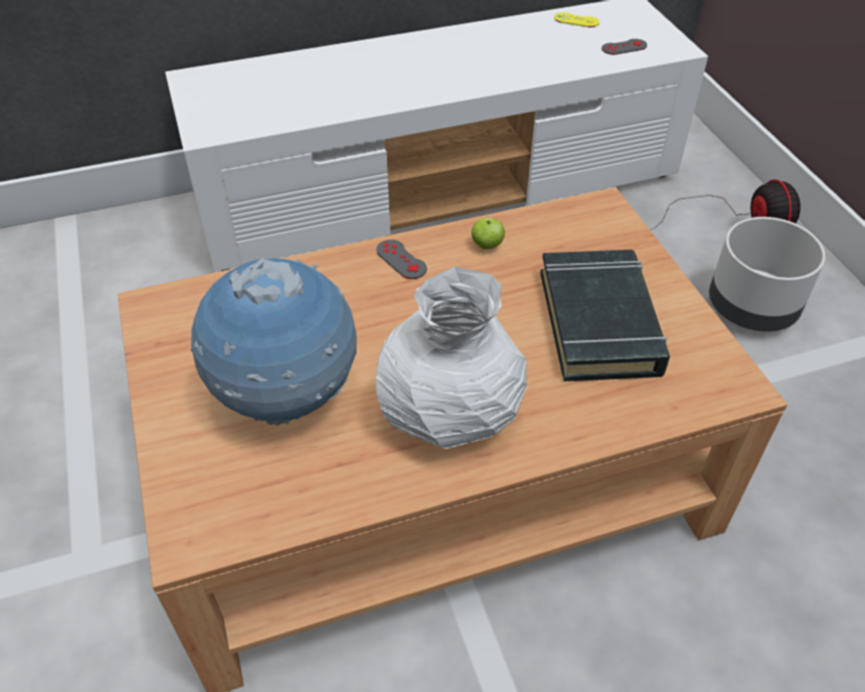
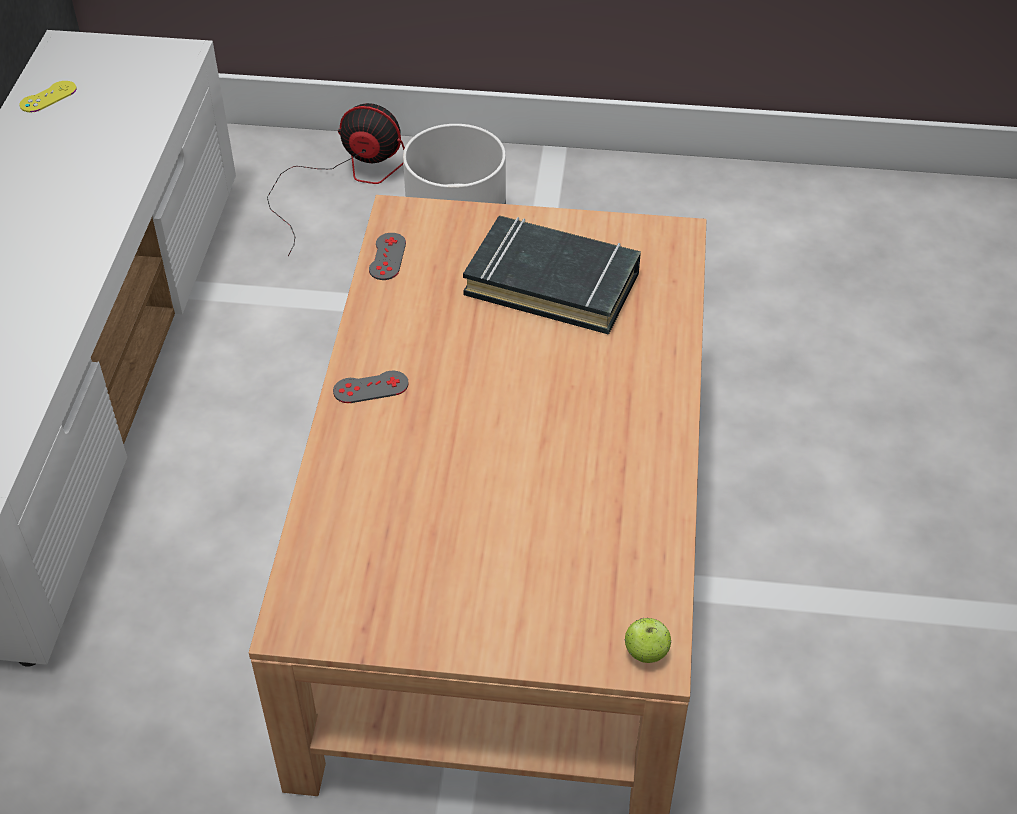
camera: 65 degrees left, 0 degrees up
globe [191,258,357,426] -> none
white vase [376,266,527,449] -> none
apple [472,218,505,249] -> apple moved to [625,618,671,663]
grey game controller [602,39,647,55] -> grey game controller moved to [369,233,406,280]

